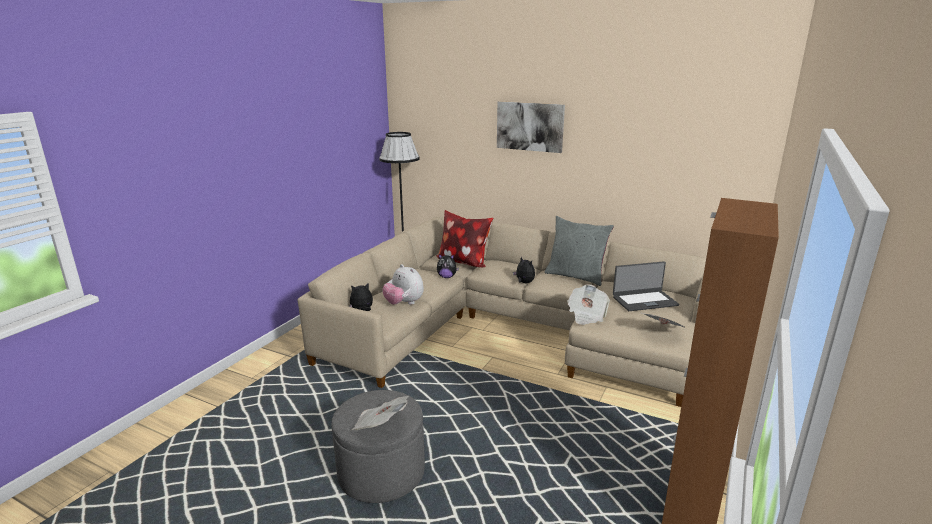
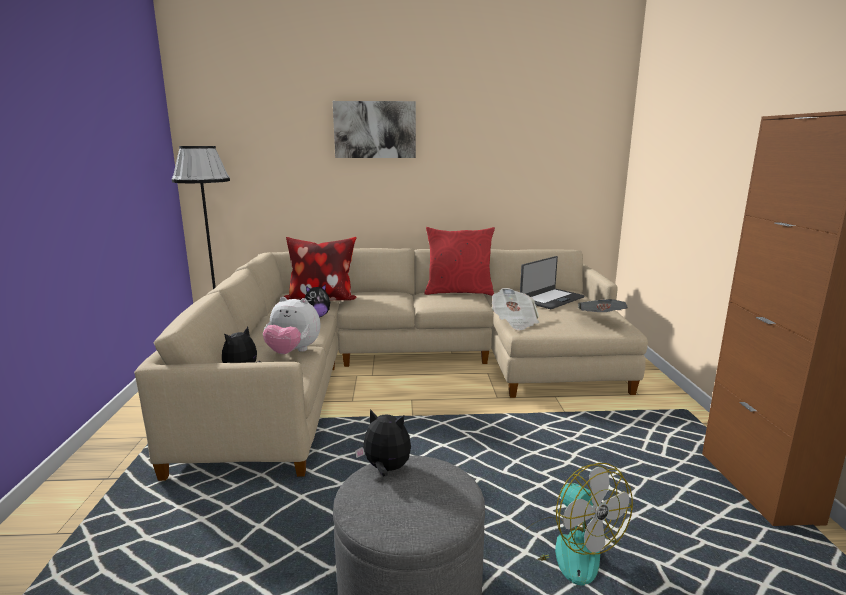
camera: 30 degrees left, 5 degrees down
newspaper [351,396,409,430] -> none
plush toy [513,257,535,283] -> plush toy moved to [355,409,411,477]
grey pillow [544,216,614,286] -> red pillow [425,227,495,296]
none -> fan [529,463,633,585]

